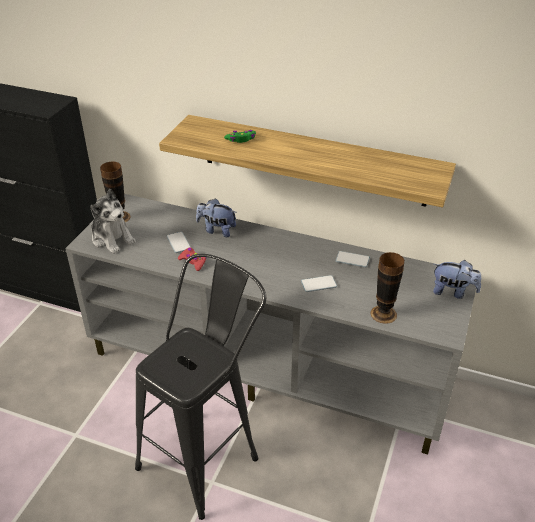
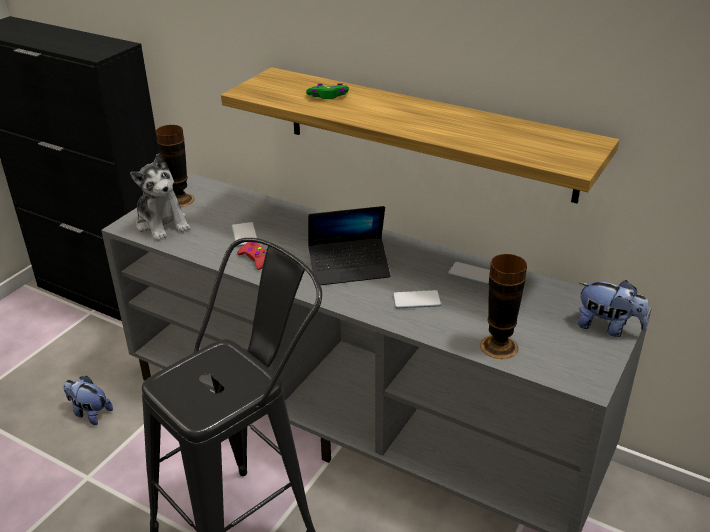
camera: 10 degrees right, 5 degrees down
plush toy [196,198,237,237] -> plush toy moved to [64,376,113,425]
none -> laptop [308,206,390,285]

